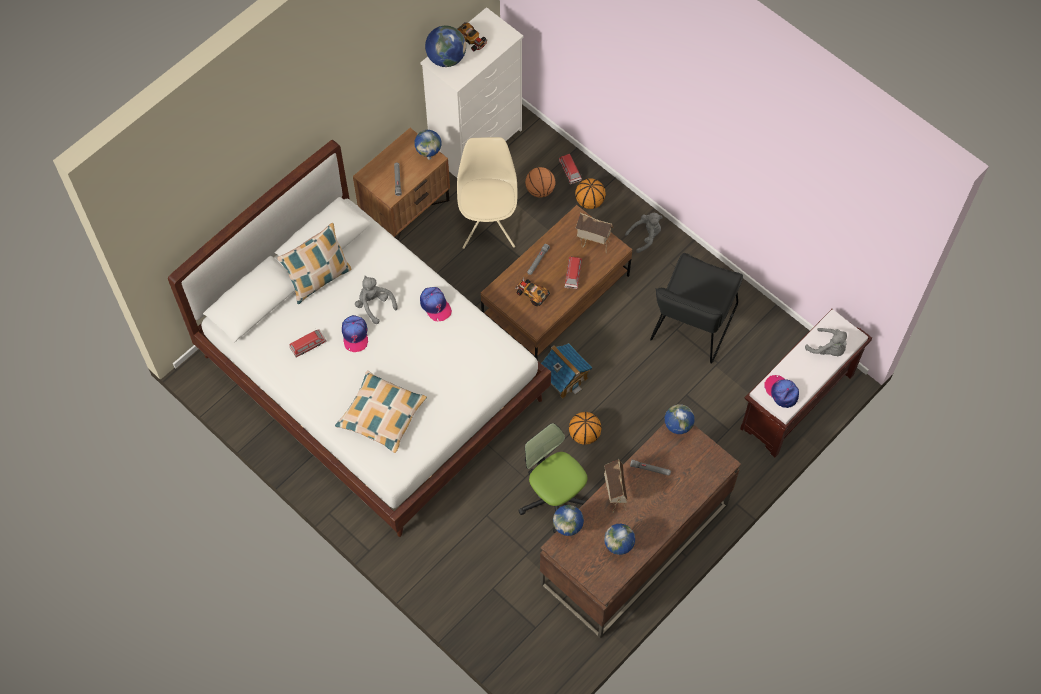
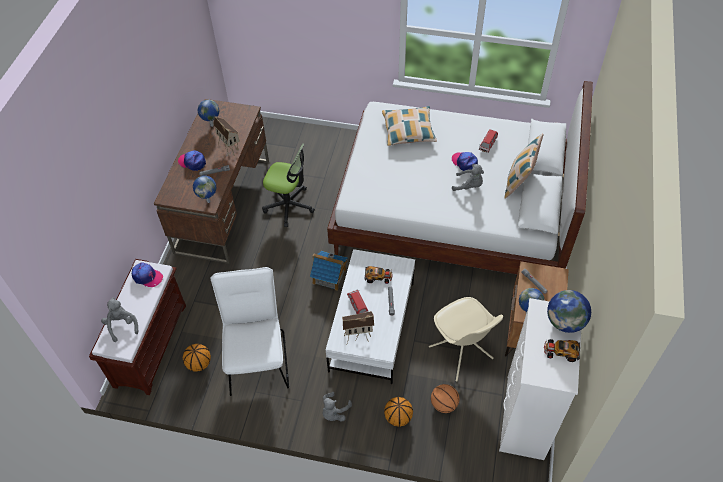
camera: 150 degrees right, 10 degrees down
cap [420,287,452,321] -> cap moved to [178,150,206,171]
brown coffee table [481,205,632,359] -> white coffee table [326,249,415,384]
globe [553,505,584,536] -> none
toy car [559,154,582,184] -> none
basketball [569,412,602,445] -> basketball moved to [183,344,211,372]
black chair [650,253,743,364] -> white chair [211,267,289,396]
grey plush toy [805,328,847,356] -> grey plush toy turned 60 degrees clockwise [101,297,138,342]

